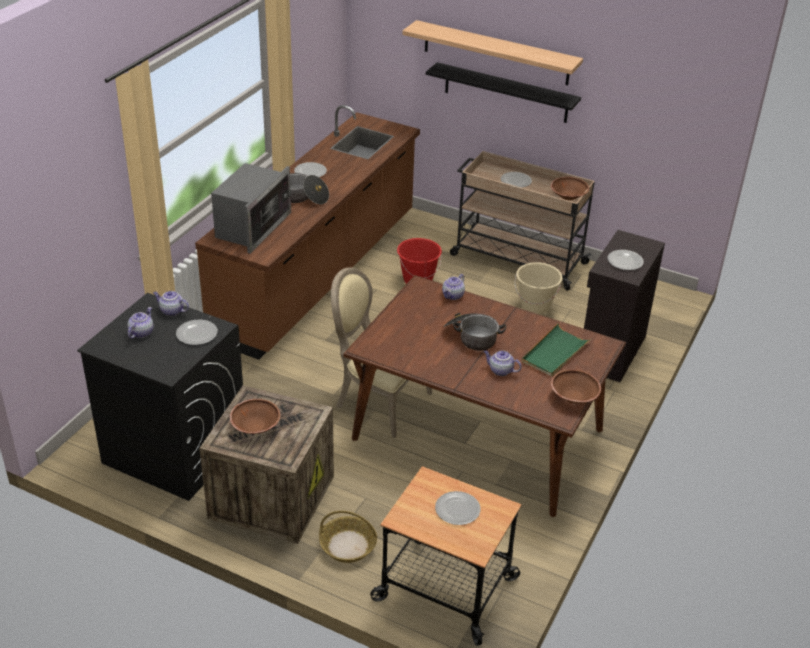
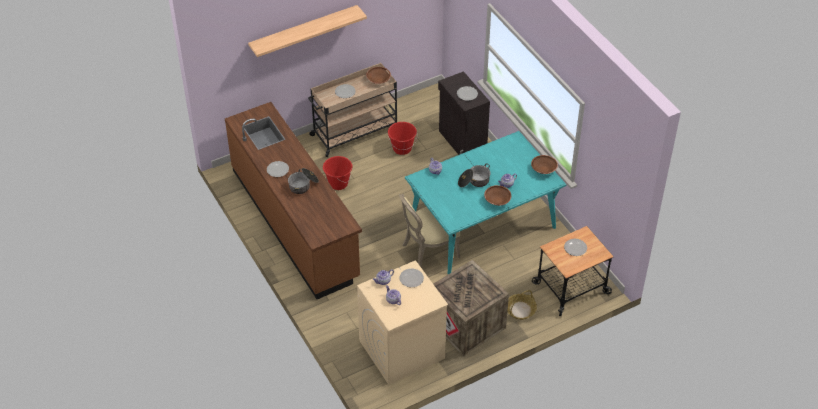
camera: 55 degrees left, 10 degrees up
black washing machine [77,293,243,501] -> beige washing machine [357,260,448,385]
microwave [211,163,291,254] -> none
brown bowl [230,399,281,434] -> brown bowl moved to [484,185,511,206]
brown dining table [343,275,626,517] -> turquoise dining table [405,131,566,274]
black shelf [426,62,581,123] -> none
beige bucket [515,262,562,314] -> red bucket [388,122,417,155]
green tray [522,323,592,377] -> none

